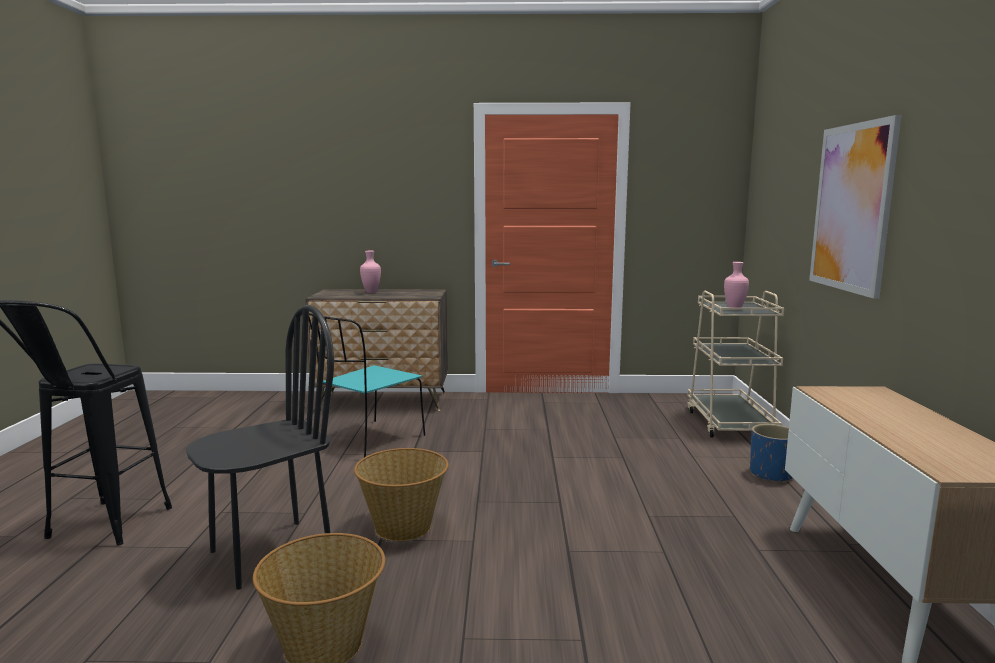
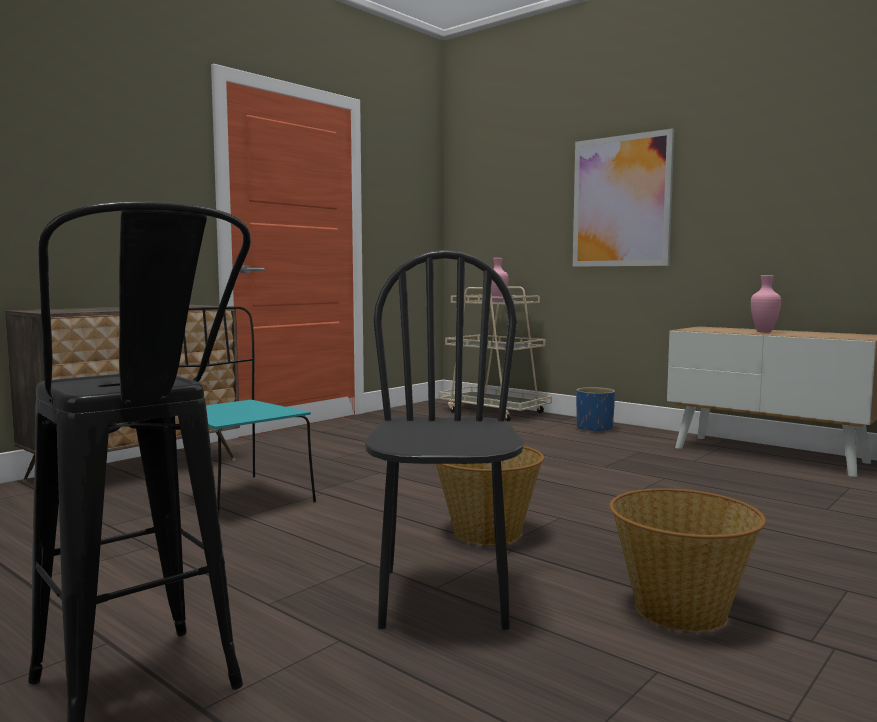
camera: 50 degrees left, 5 degrees down
turquoise chair [309,313,425,457] -> turquoise chair turned 150 degrees clockwise [179,306,316,514]
pink vase [360,251,381,293] -> pink vase moved to [751,275,781,333]

